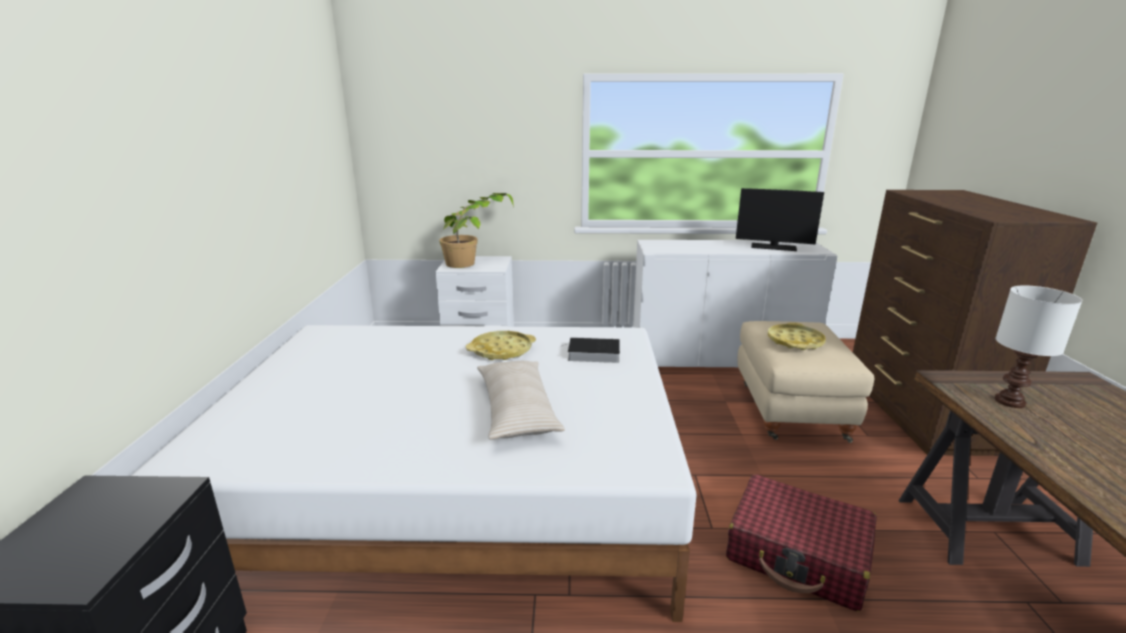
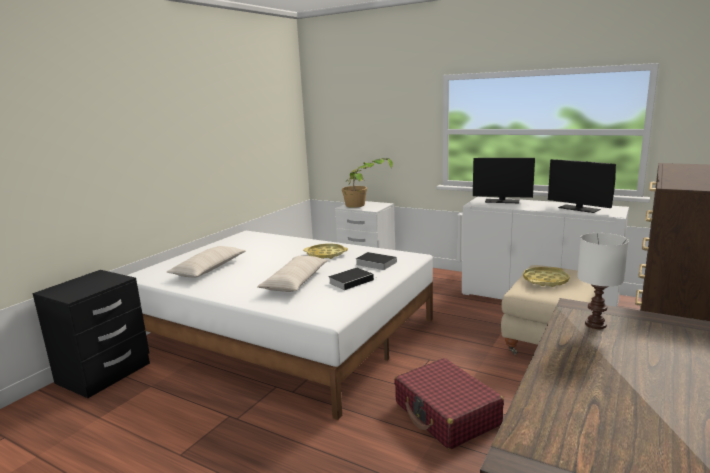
camera: 30 degrees right, 5 degrees down
none -> beige pillow [167,246,246,278]
none -> book [328,268,374,290]
none -> monitor [473,158,535,203]

